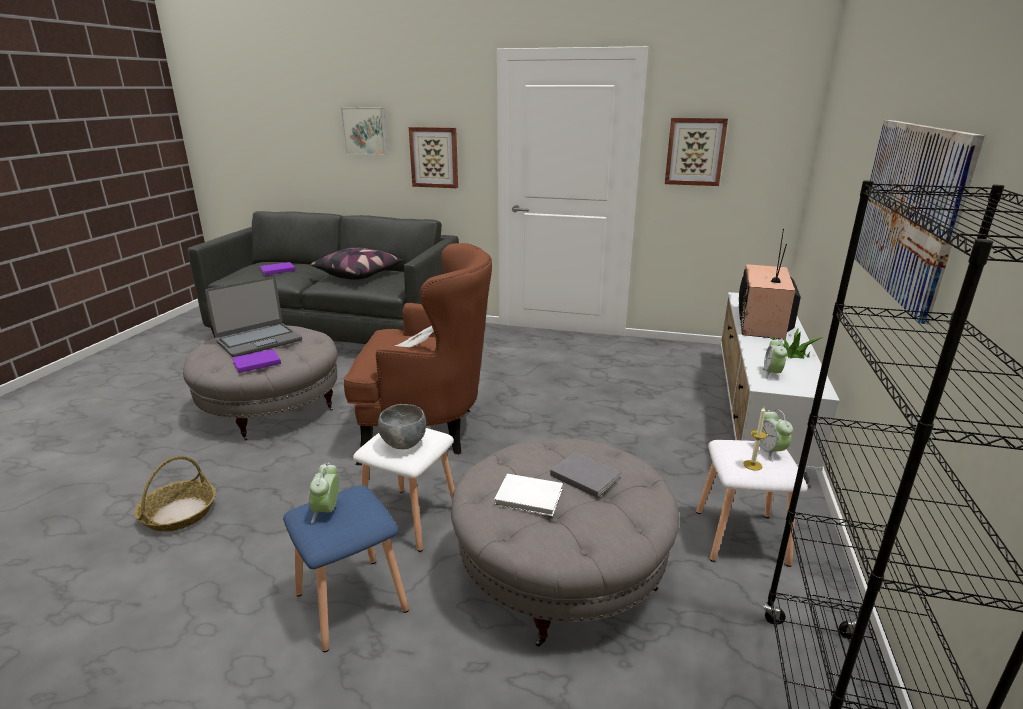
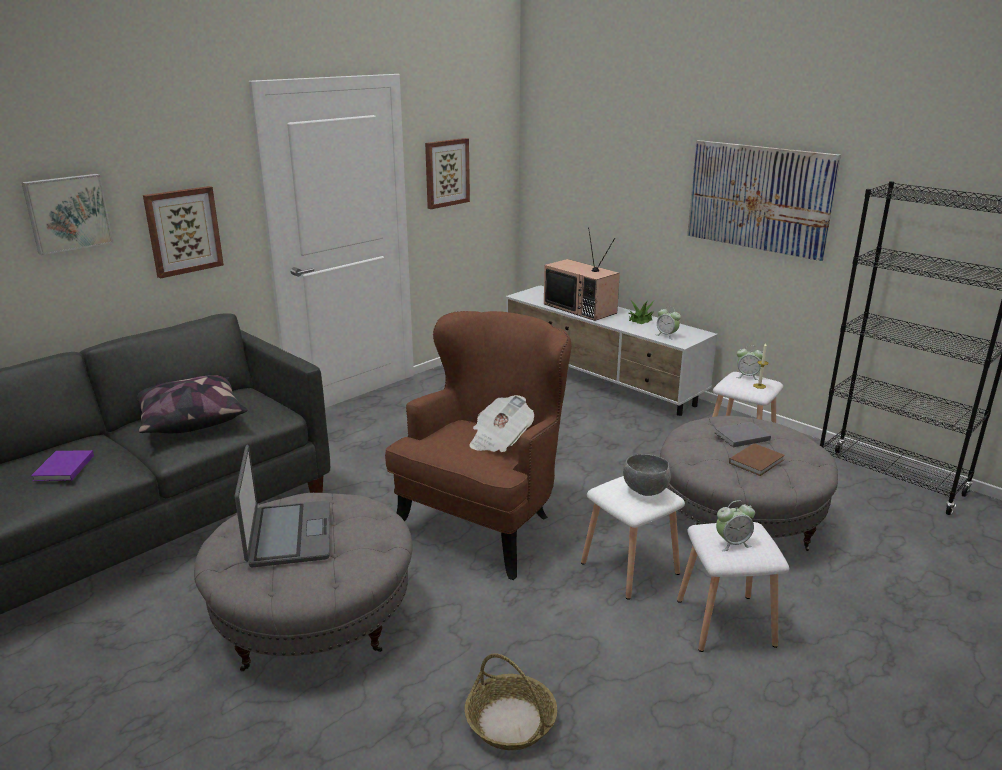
camera: 60 degrees left, 0 degrees up
purple book [232,349,281,373] -> none
blue stool [283,485,409,652] -> white stool [677,522,789,652]
alarm clock [309,463,339,523] -> alarm clock turned 45 degrees counterclockwise [716,501,755,551]
white book [494,474,563,516] -> brown book [729,443,785,476]

